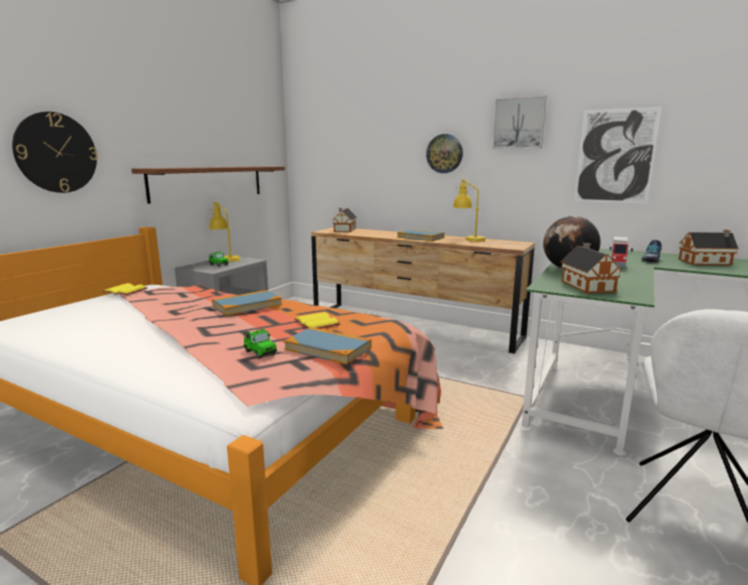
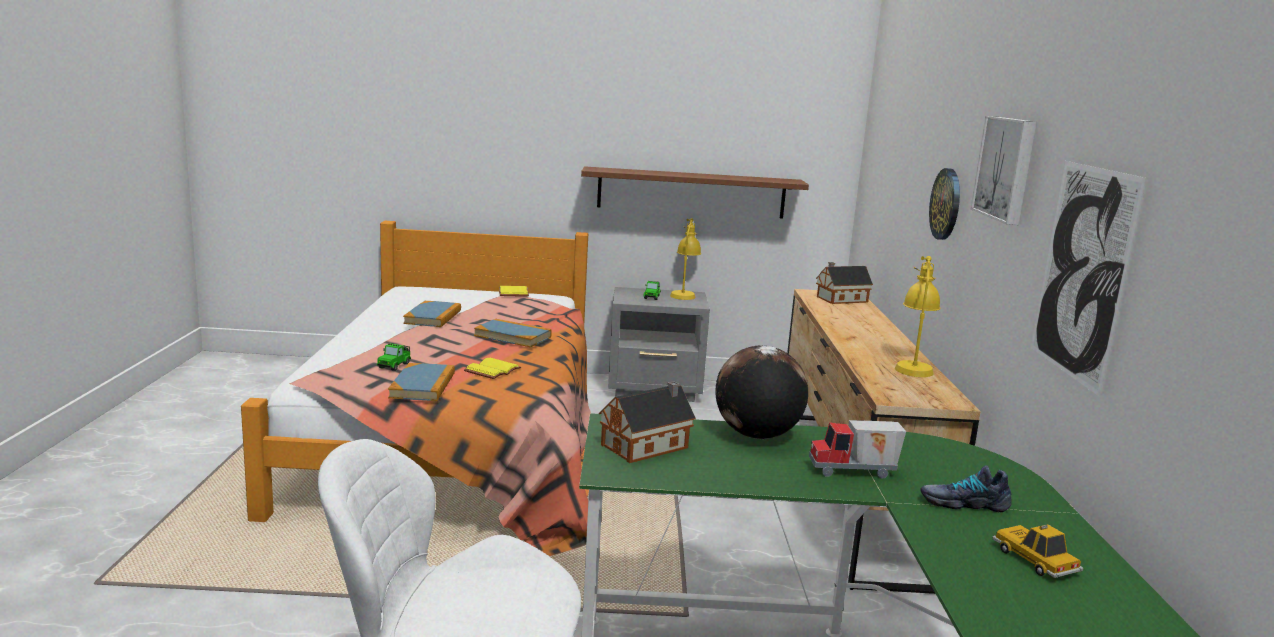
camera: 60 degrees right, 0 degrees up
wall clock [12,112,98,193] -> none
book [397,229,444,241] -> book moved to [403,301,461,327]
toy house [678,230,739,265] -> toy car [992,524,1083,578]

